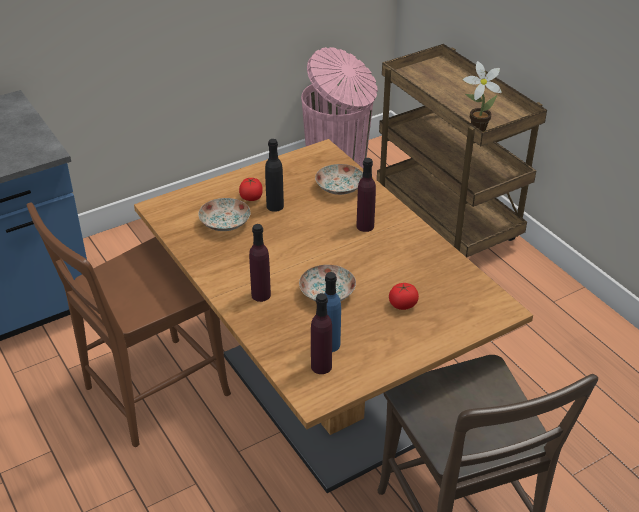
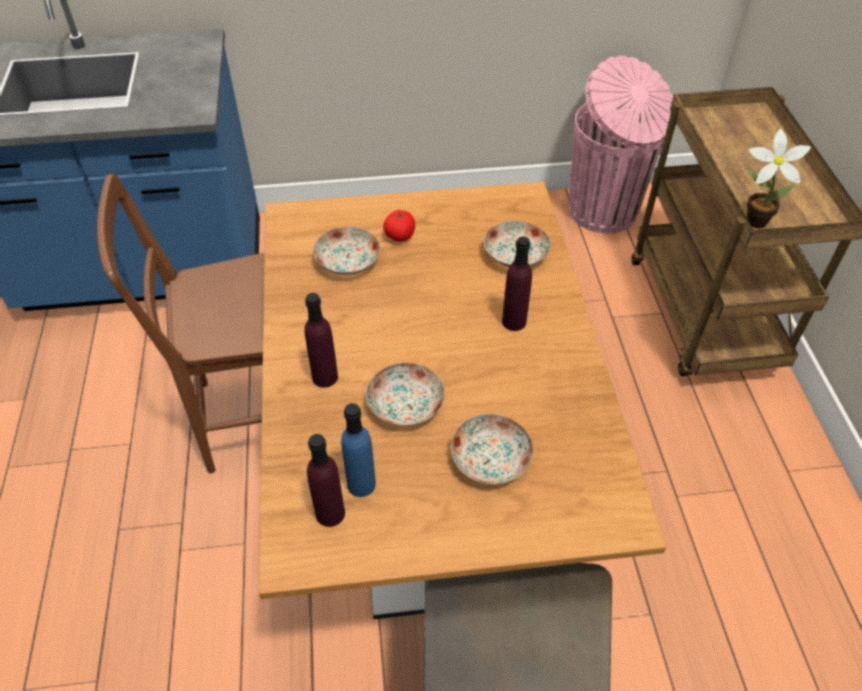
camera: 25 degrees right, 10 degrees up
black bottle [265,139,284,212] -> none
tomato [389,283,419,310] -> plate [451,414,533,485]

